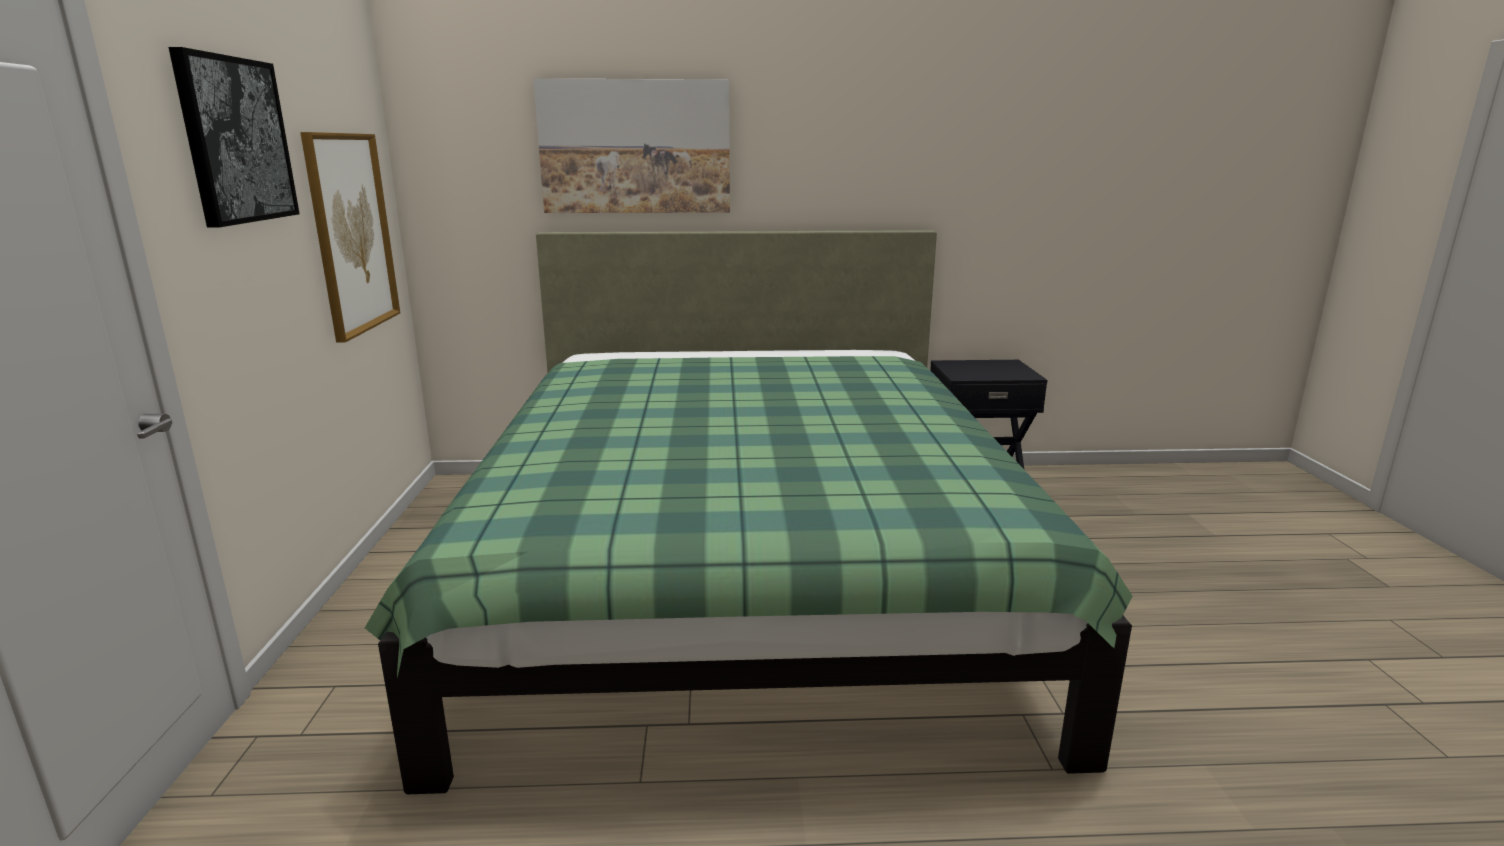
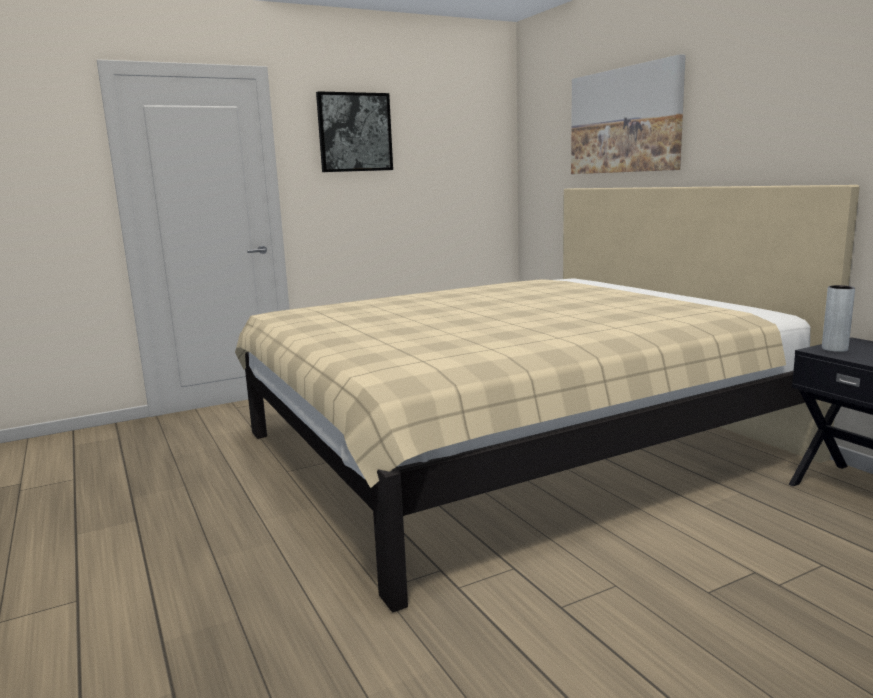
camera: 65 degrees right, 5 degrees down
picture [300,132,400,343] -> none
green bed [365,230,1133,794] -> beige bed [235,185,860,613]
none -> grey vase [822,285,855,352]

